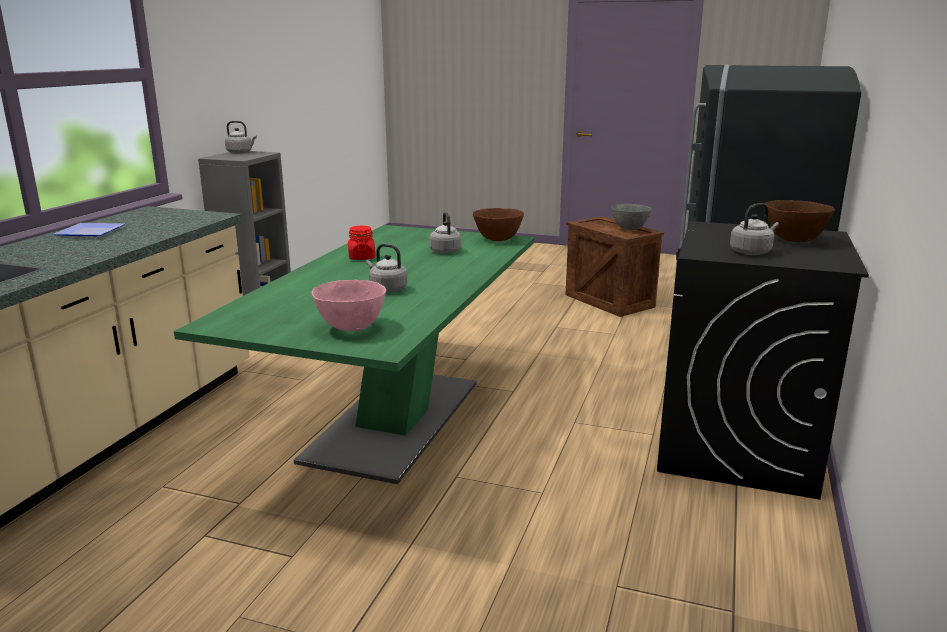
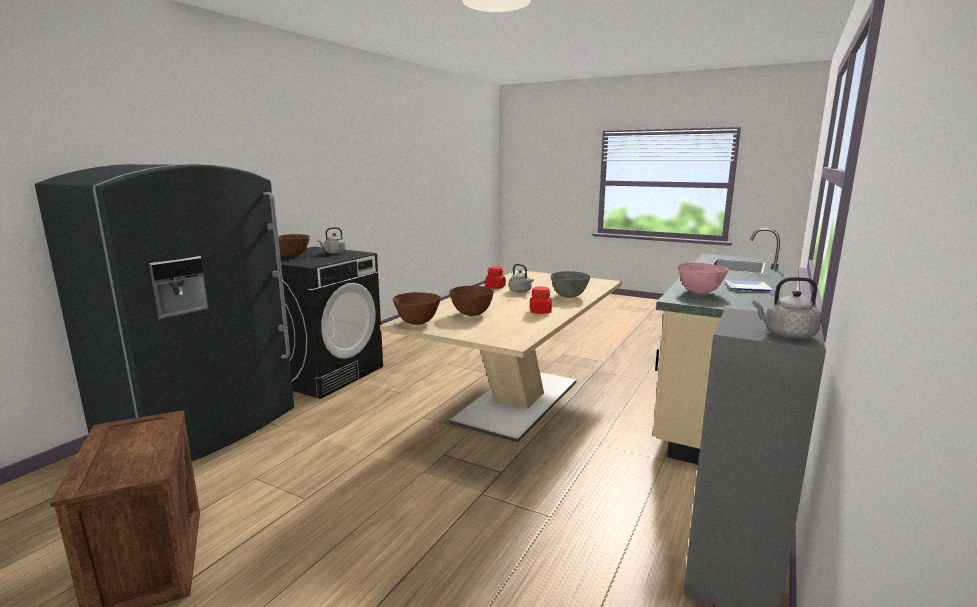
camera: 170 degrees left, 5 degrees down
green dining table [174,225,534,484] -> beige dining table [380,270,622,442]
pink bowl [312,280,386,331] -> pink bowl moved to [678,263,729,294]
grey kettle [430,212,461,254] -> brown bowl [449,286,494,316]
grey bowl [611,204,651,230] -> grey bowl moved to [551,271,590,298]
none -> red jar [485,266,506,289]

